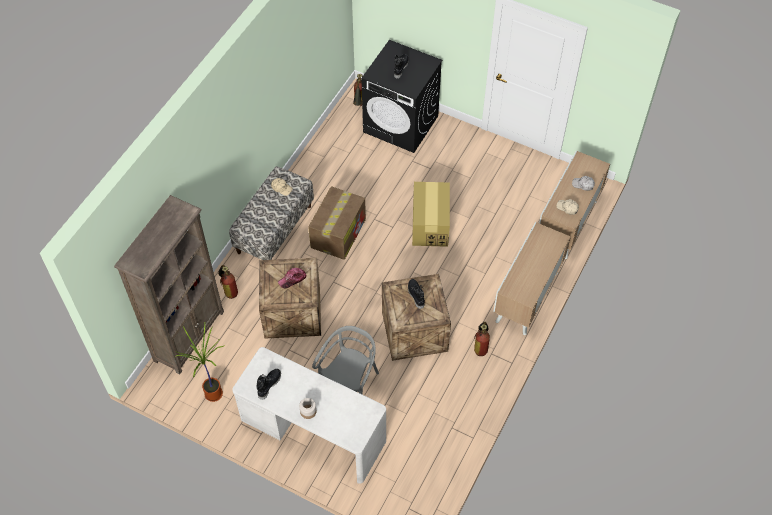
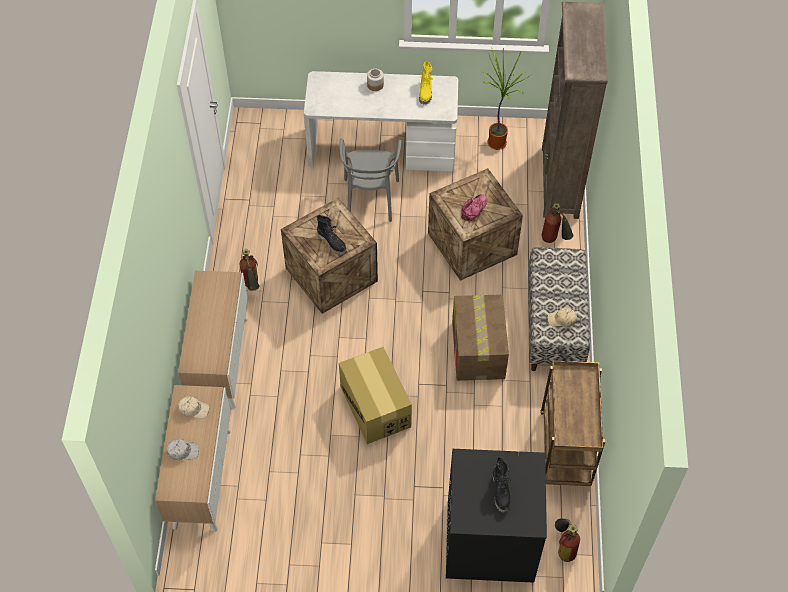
camera: 155 degrees right, 0 degrees up
black boot [257,369,281,400] -> yellow boot [419,61,433,104]
none -> brown cart [540,361,605,486]

